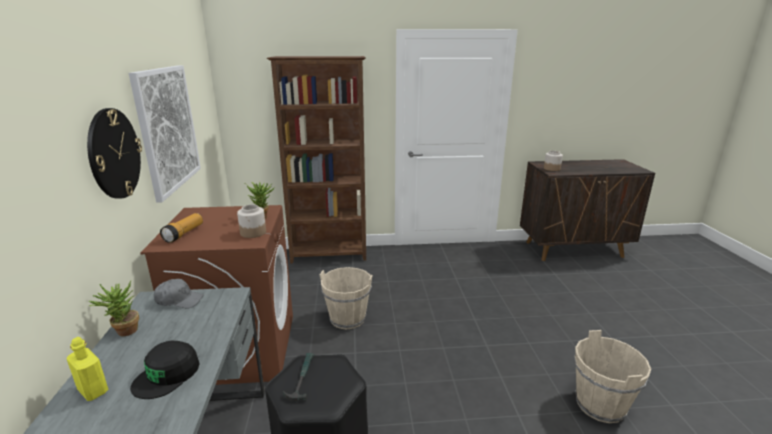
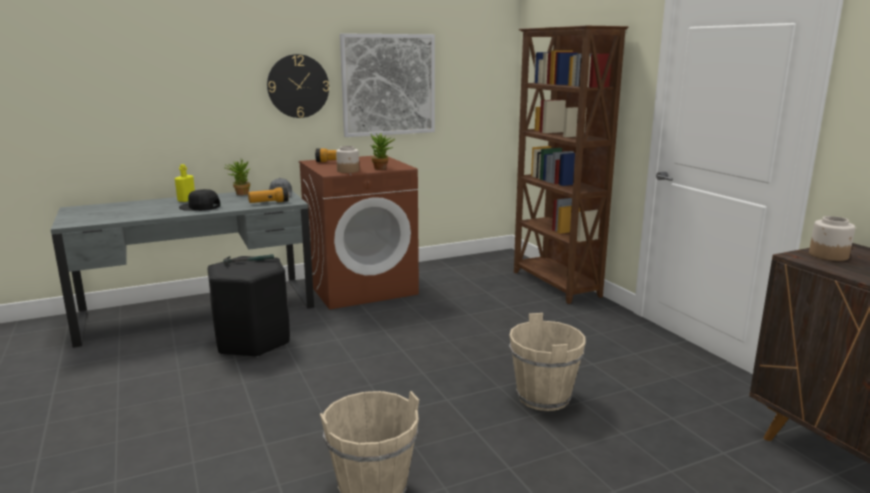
camera: 70 degrees right, 5 degrees down
beige bucket [320,267,373,329] -> beige bucket moved to [509,313,586,411]
none -> flashlight [248,187,289,203]

